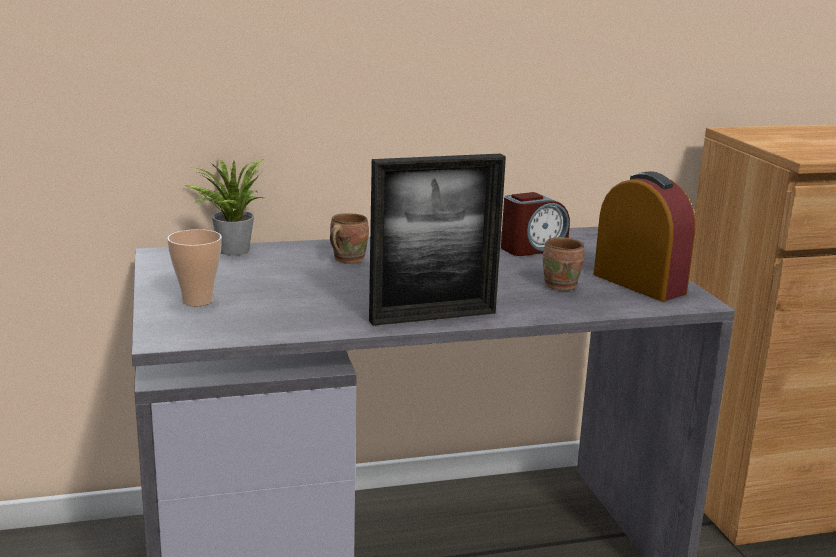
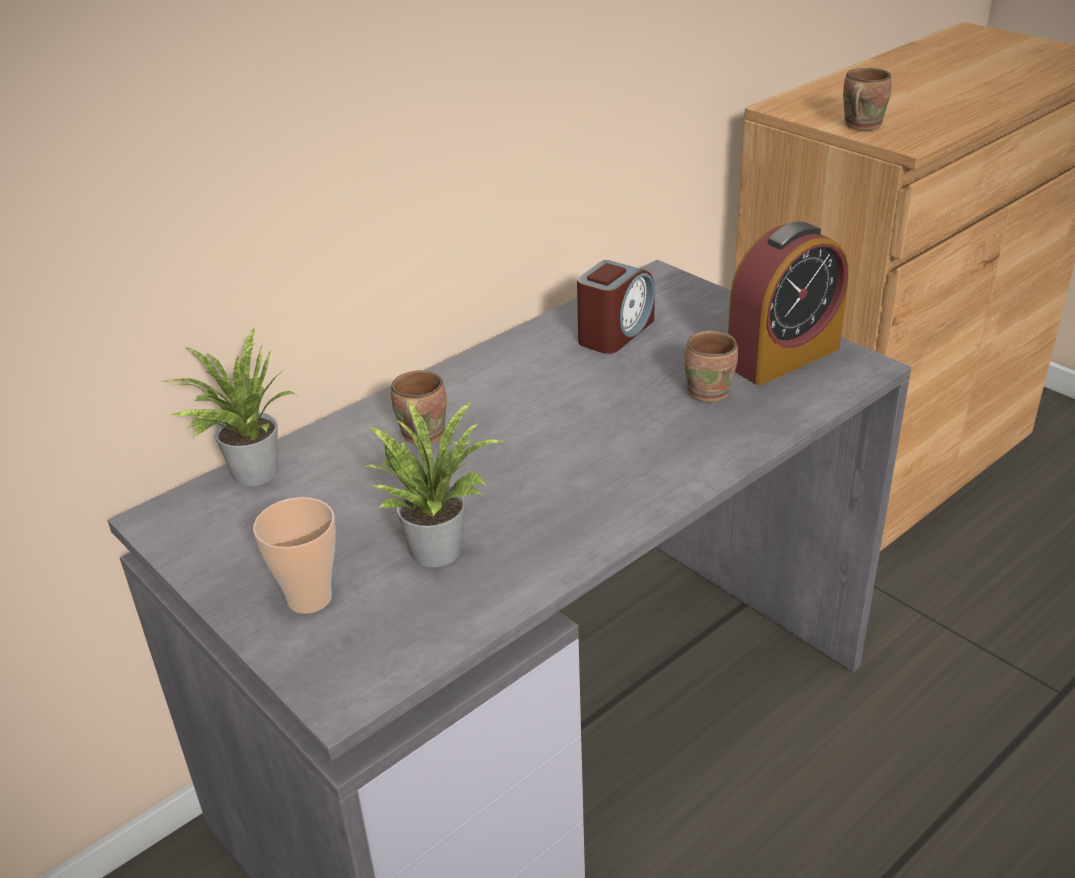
camera: 25 degrees left, 15 degrees up
picture frame [369,154,506,326] -> none
alarm clock [594,171,696,301] -> alarm clock turned 120 degrees clockwise [728,222,849,385]
none -> potted plant [364,401,504,568]
none -> brown mug [843,68,892,131]

